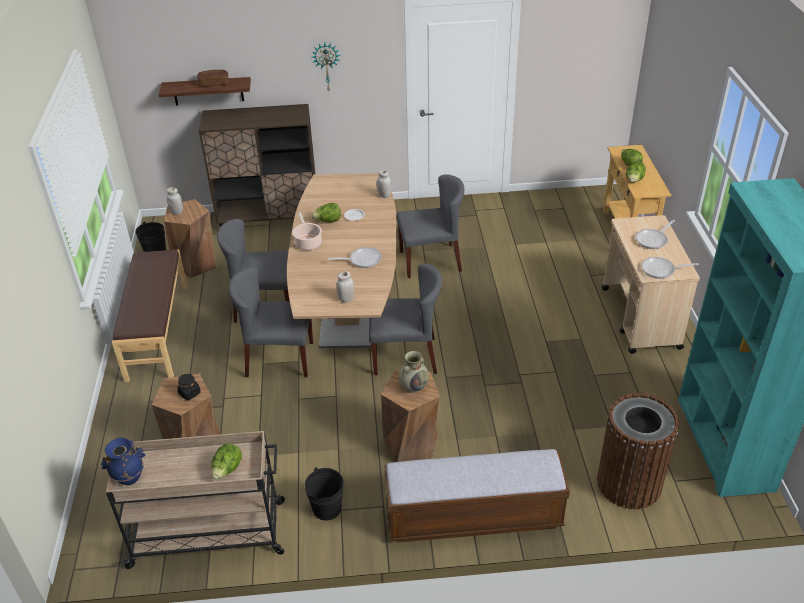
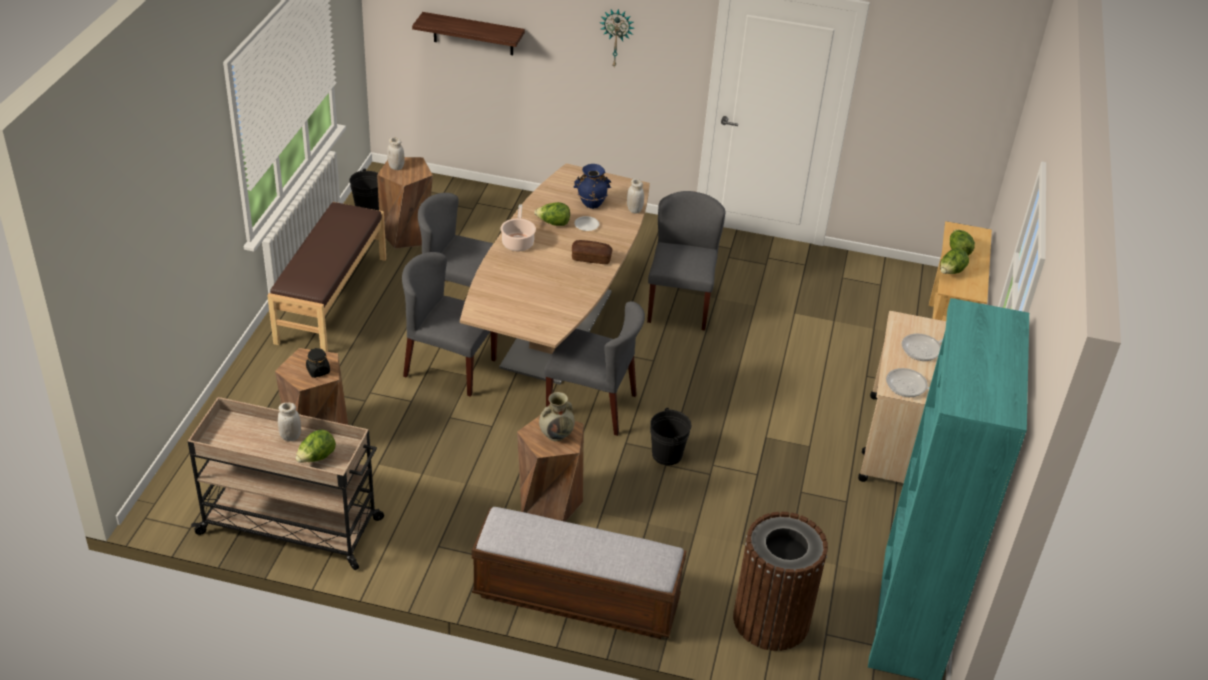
camera: 15 degrees right, 0 degrees up
blue vase [101,438,146,485] -> blue vase moved to [573,164,611,209]
bread [197,70,229,87] -> bread moved to [572,240,612,264]
brown cabinet [199,104,316,227] -> none
black bucket [305,467,344,520] -> black bucket moved to [650,408,691,465]
frying pan [328,247,382,268] -> none
white jar [337,271,354,302] -> white jar moved to [278,403,301,441]
grey chair [396,174,464,278] -> grey chair turned 90 degrees counterclockwise [647,191,726,330]

